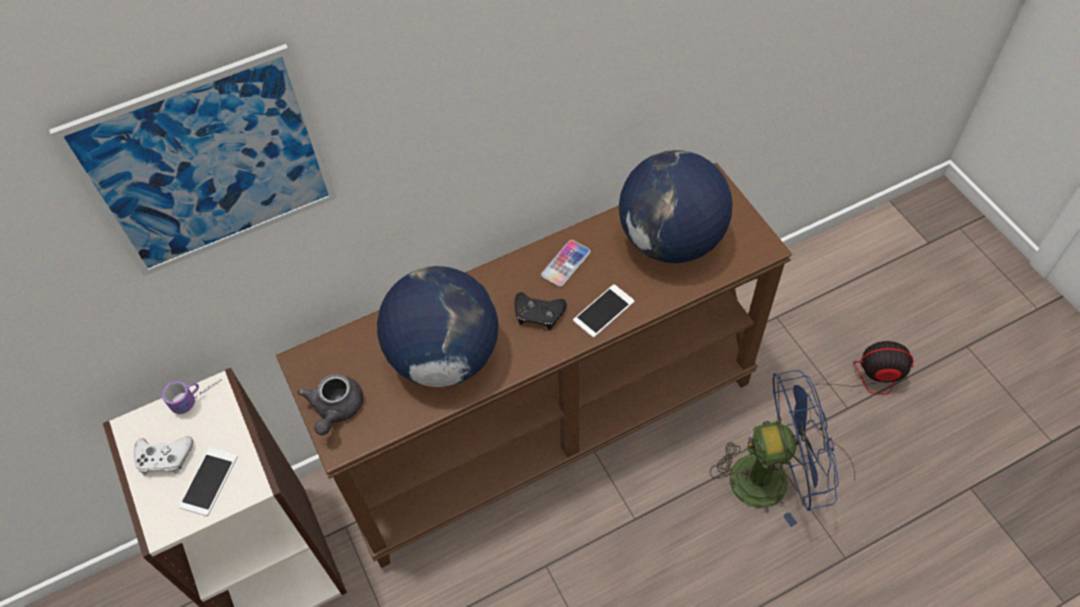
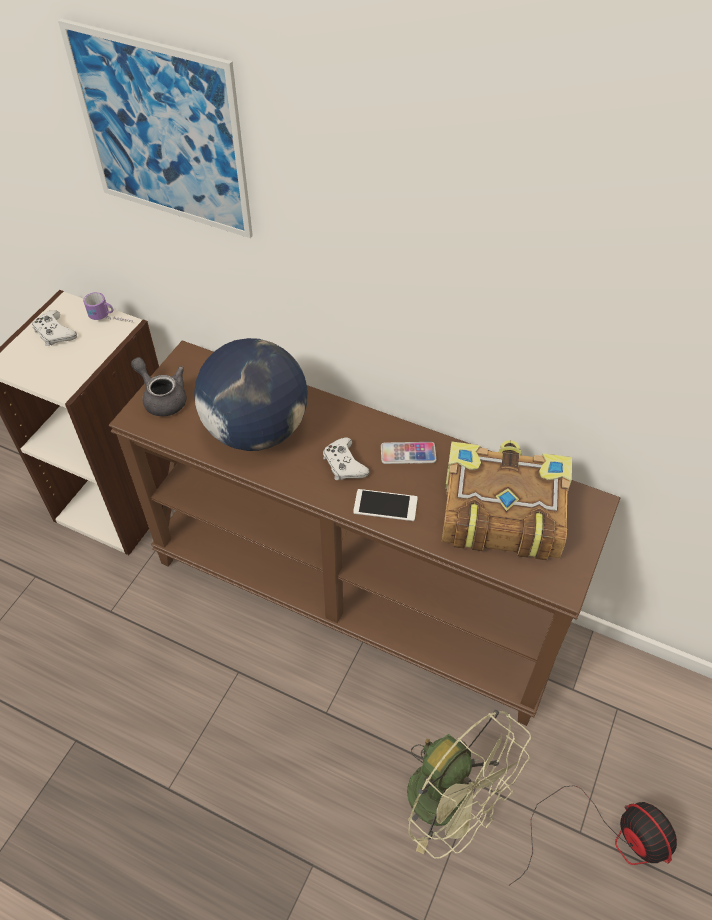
camera: 50 degrees right, 5 degrees down
phone [179,447,238,516] -> none
grey teapot [297,374,363,435] -> grey teapot turned 75 degrees clockwise [131,357,187,416]
black game controller [514,292,567,330] -> white game controller [323,438,369,480]
globe [619,150,732,263] -> book [442,440,572,560]
blue fan [710,370,839,527] -> green fan [407,710,531,859]

